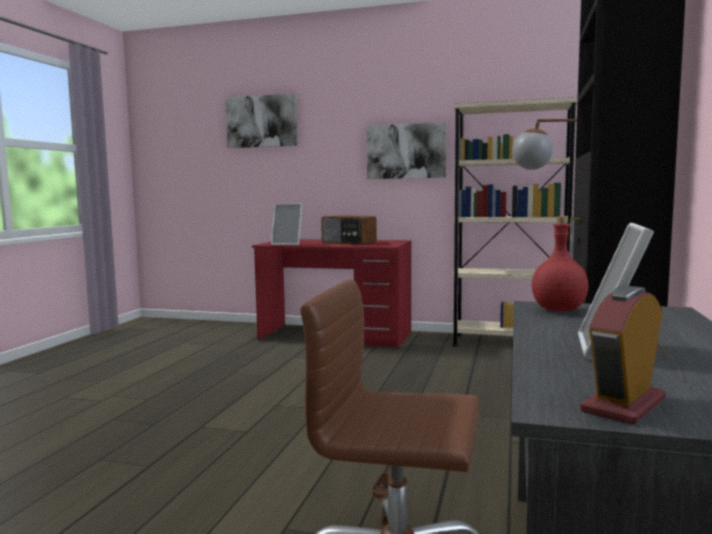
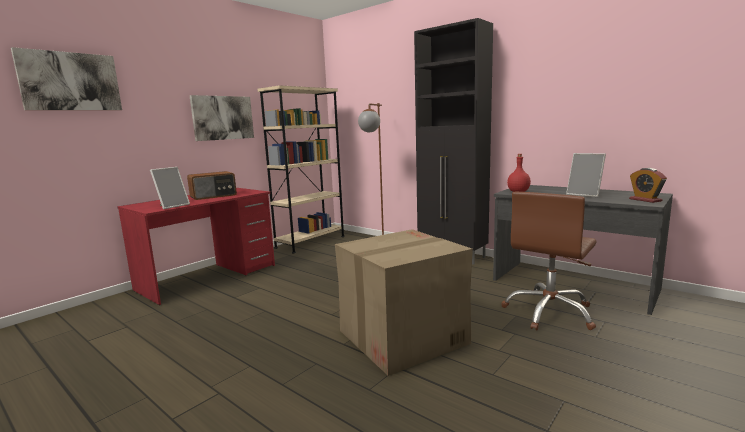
camera: 65 degrees left, 5 degrees up
none -> cardboard box [335,229,473,376]

